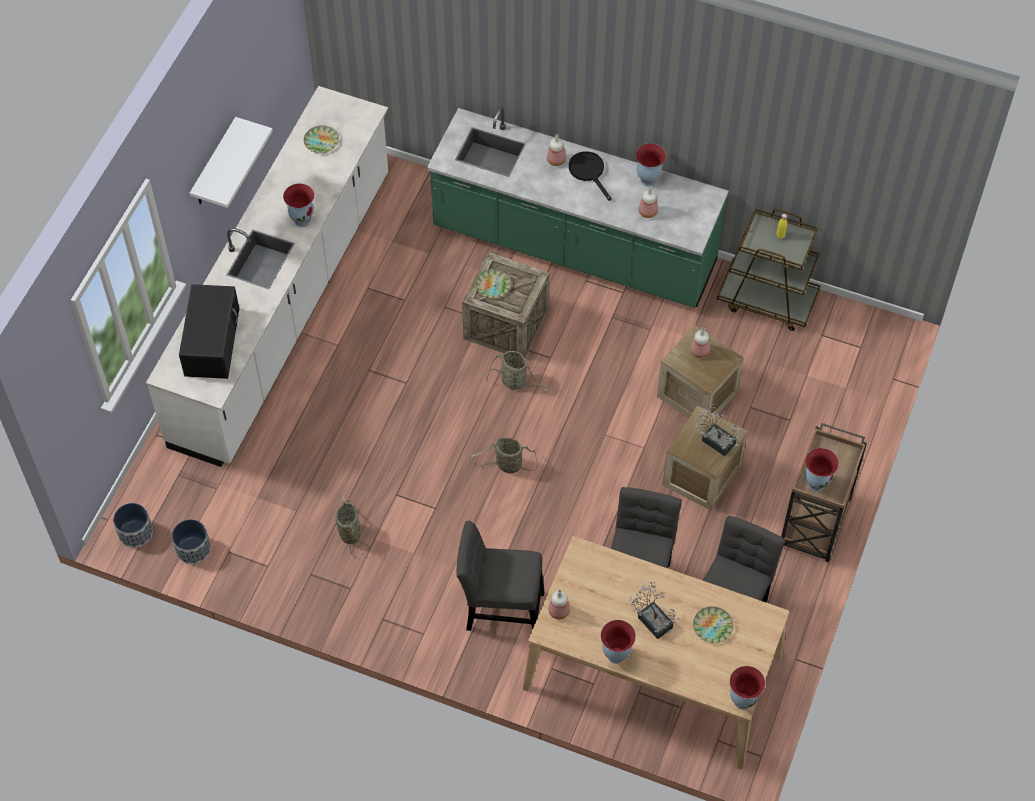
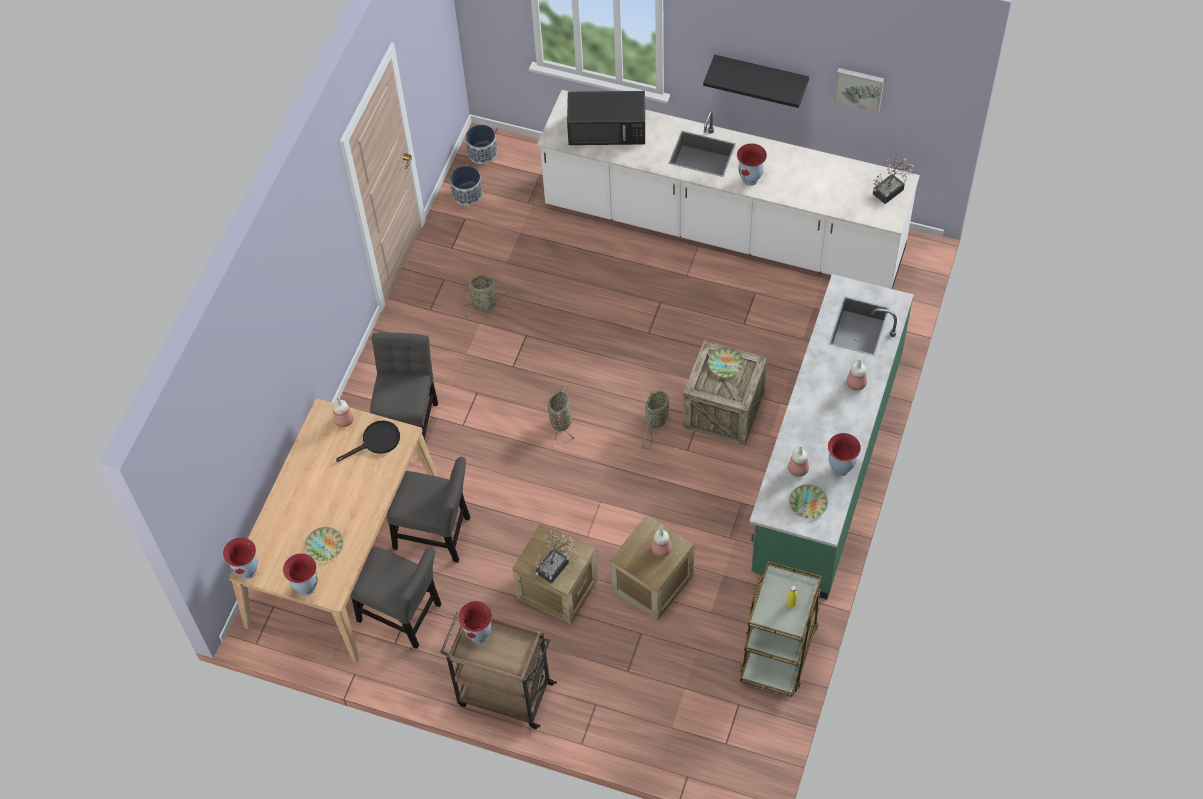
camera: 90 degrees right, 0 degrees up
white shelf [190,117,273,208] -> black shelf [703,55,809,108]
plate [304,126,339,153] -> plate moved to [789,484,828,518]
black frying pan [569,151,611,201] -> black frying pan moved to [336,420,400,462]
vase [601,620,636,664] -> vase moved to [283,553,318,596]
potted plant [630,582,681,639] -> potted plant moved to [873,153,914,204]
none -> picture [834,68,884,113]

